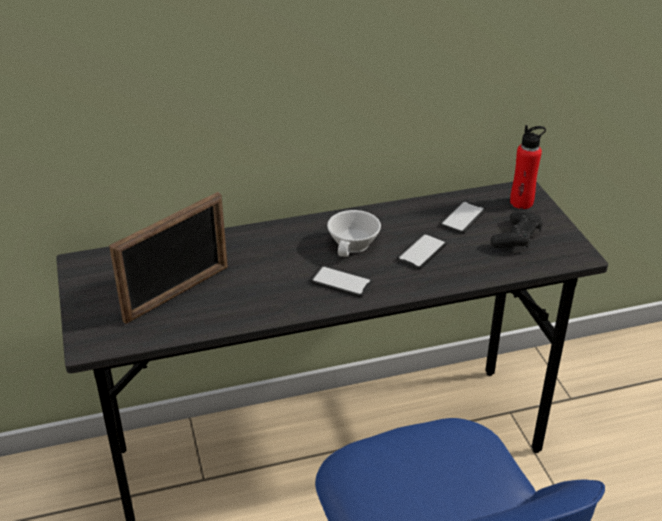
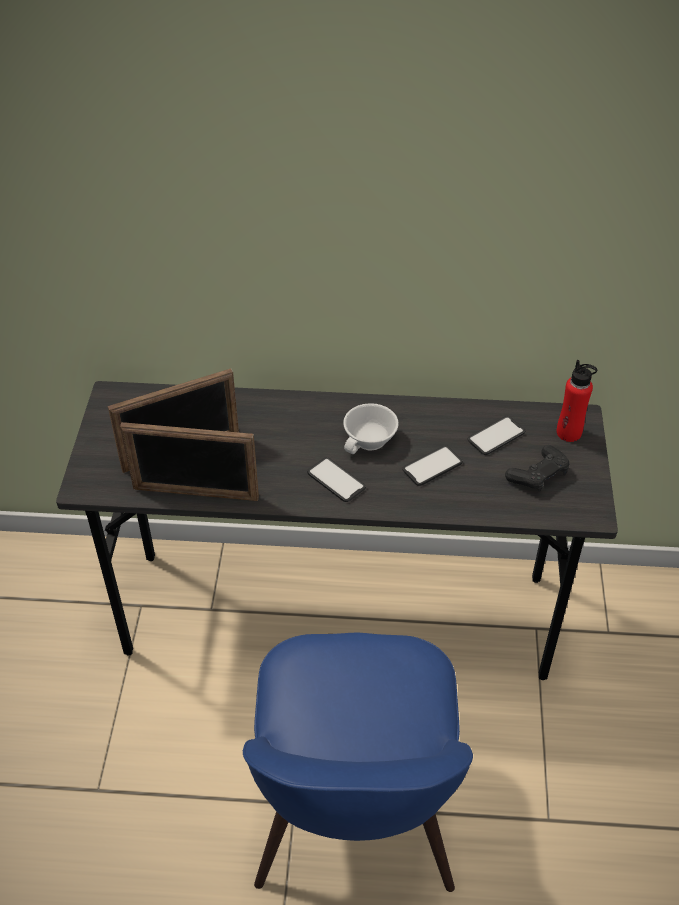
camera: 20 degrees right, 10 degrees up
none -> picture frame [120,422,259,501]

